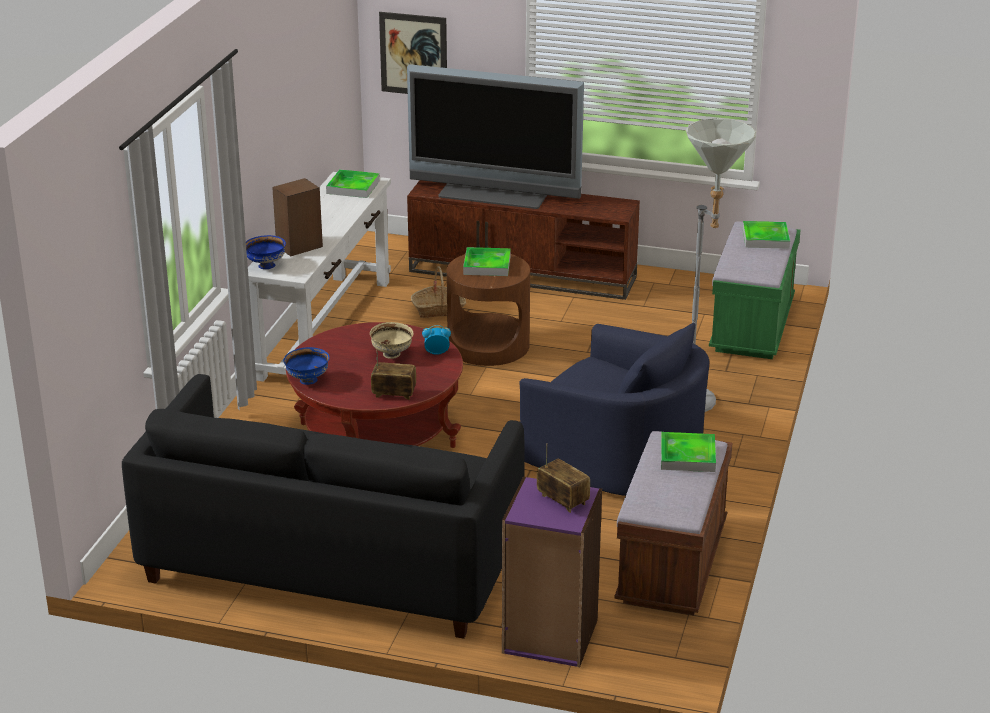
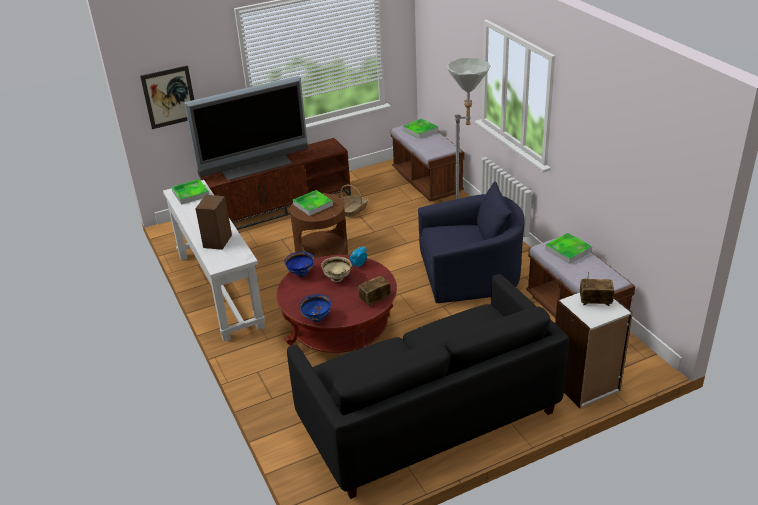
camera: 40 degrees left, 5 degrees up
blue bowl [246,235,286,269] -> blue bowl moved to [284,252,314,277]
basket [411,266,466,318] -> basket moved to [341,185,369,218]
purple bookcase [502,476,602,667] -> white bookcase [555,293,633,408]
green bench [709,222,801,359] -> brown bench [391,124,464,202]

